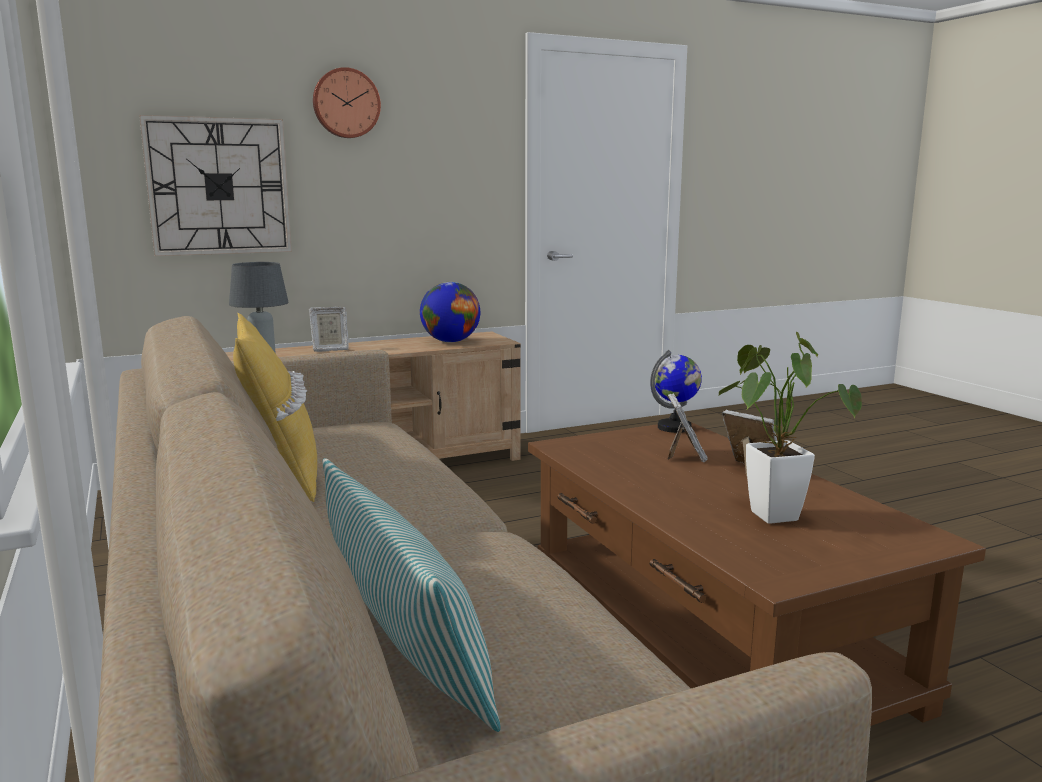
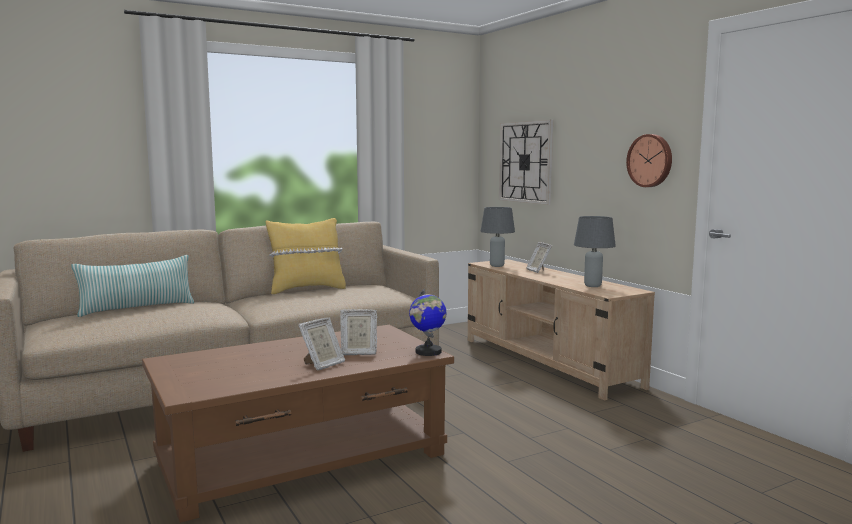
camera: 85 degrees right, 5 degrees down
wall clock [313,67,381,138] -> wall clock moved to [626,134,672,187]
globe [420,282,480,342] -> grey table lamp [574,216,616,287]
potted plant [718,332,862,524] -> none

